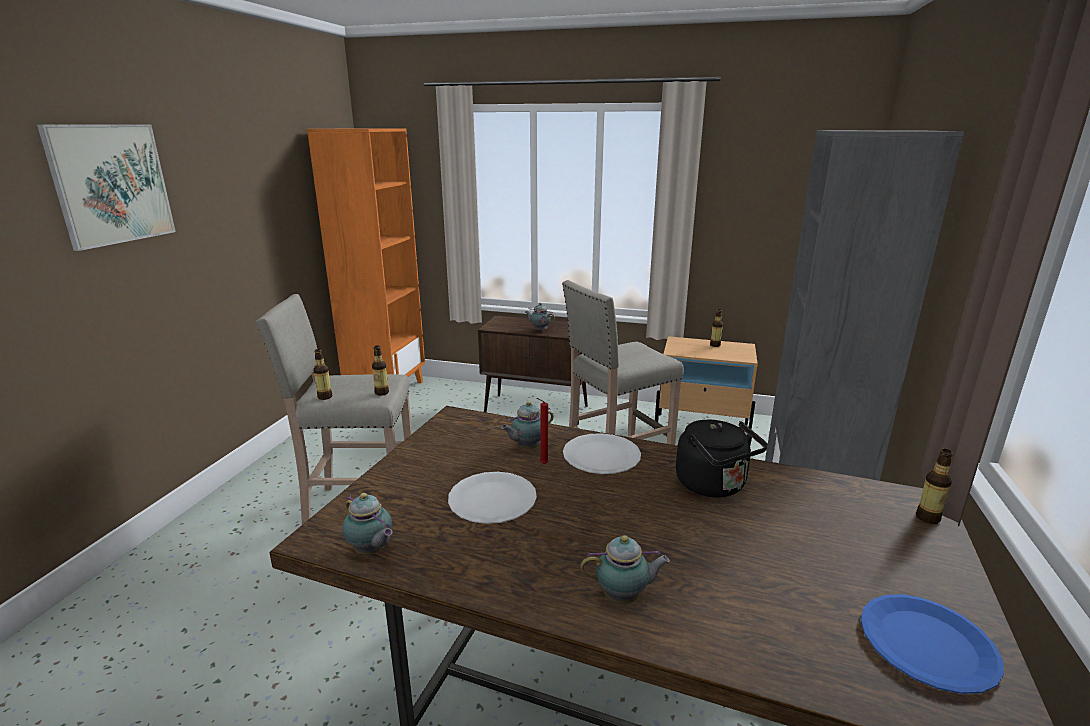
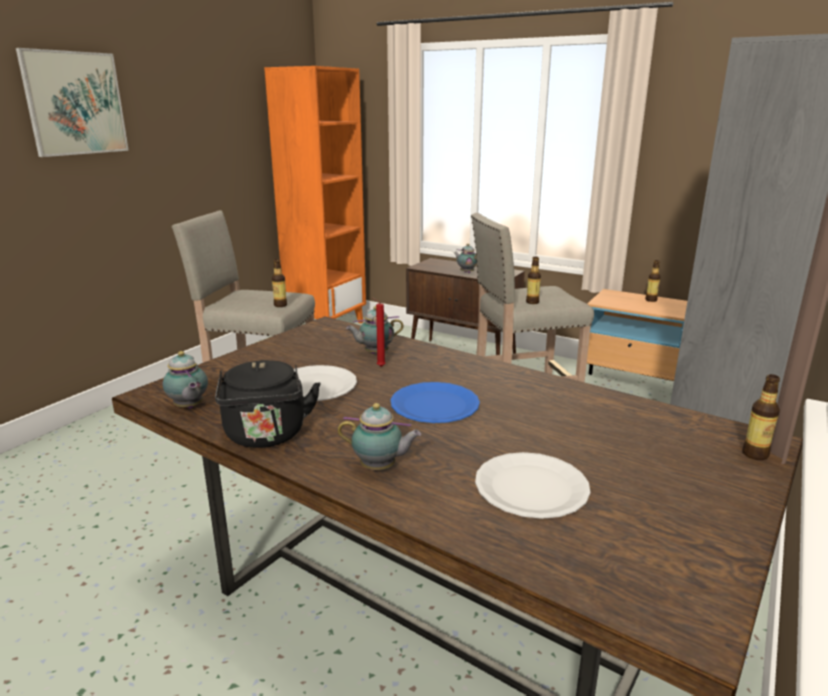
camera: 15 degrees right, 0 degrees up
bottle [313,349,332,400] -> bottle moved to [526,257,541,304]
white plate [563,433,641,474] -> white plate moved to [475,452,590,519]
black kettle [676,420,768,498] -> black kettle moved to [215,360,321,448]
blue plate [861,594,1004,694] -> blue plate moved to [391,382,480,423]

